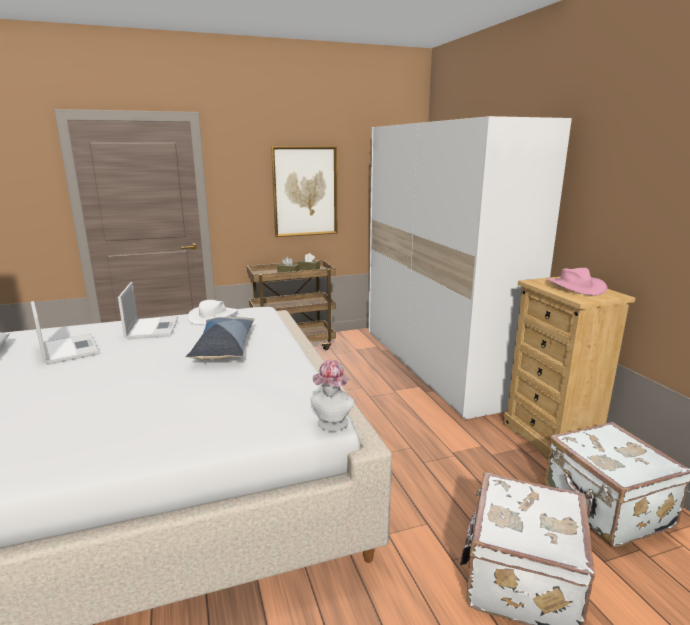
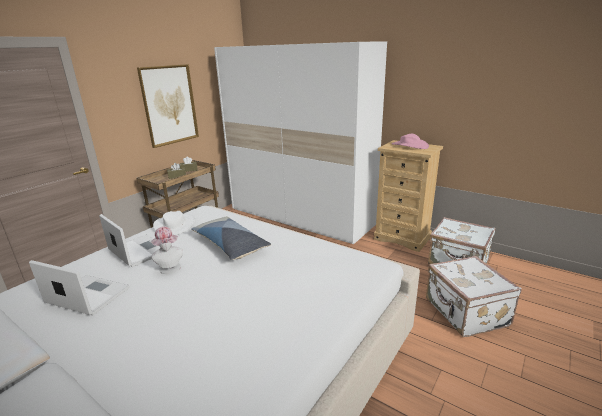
camera: 35 degrees left, 5 degrees up
hat [311,360,355,431] -> hat moved to [151,227,183,274]

